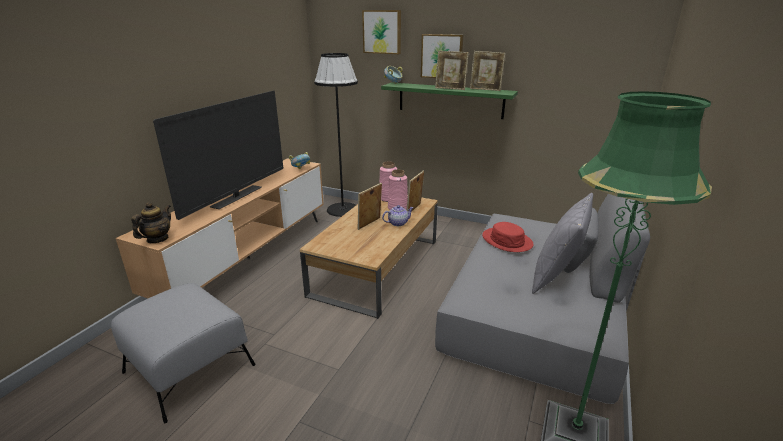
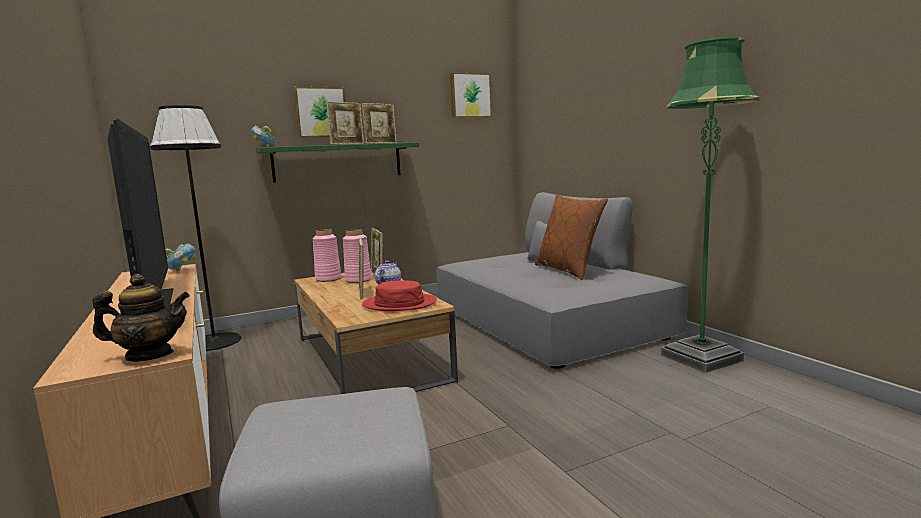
camera: 50 degrees left, 15 degrees down
teapot [131,202,171,243] -> teapot turned 105 degrees clockwise [93,274,190,362]
picture [362,10,401,54] -> picture moved to [450,72,492,118]
red hat [482,222,534,252] -> red hat moved to [362,280,437,311]
grey pillow [532,193,593,294] -> brown pillow [535,195,608,280]

